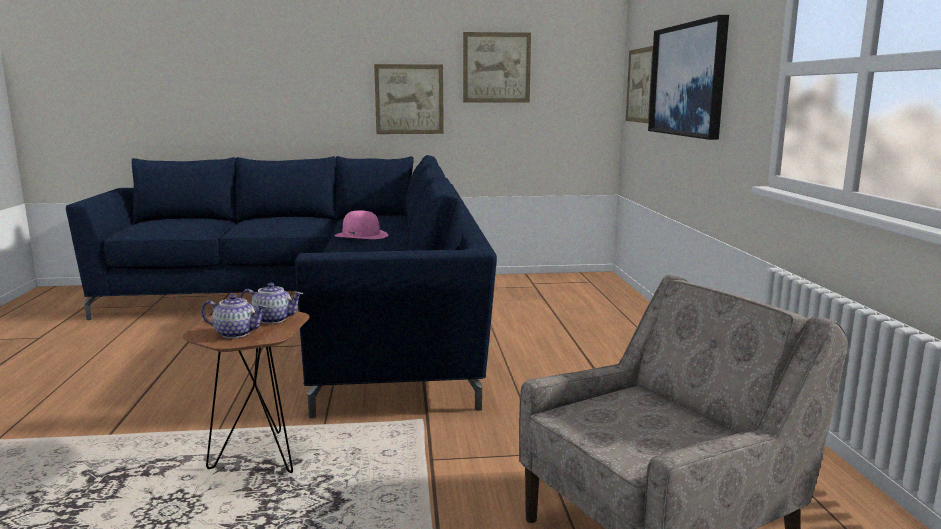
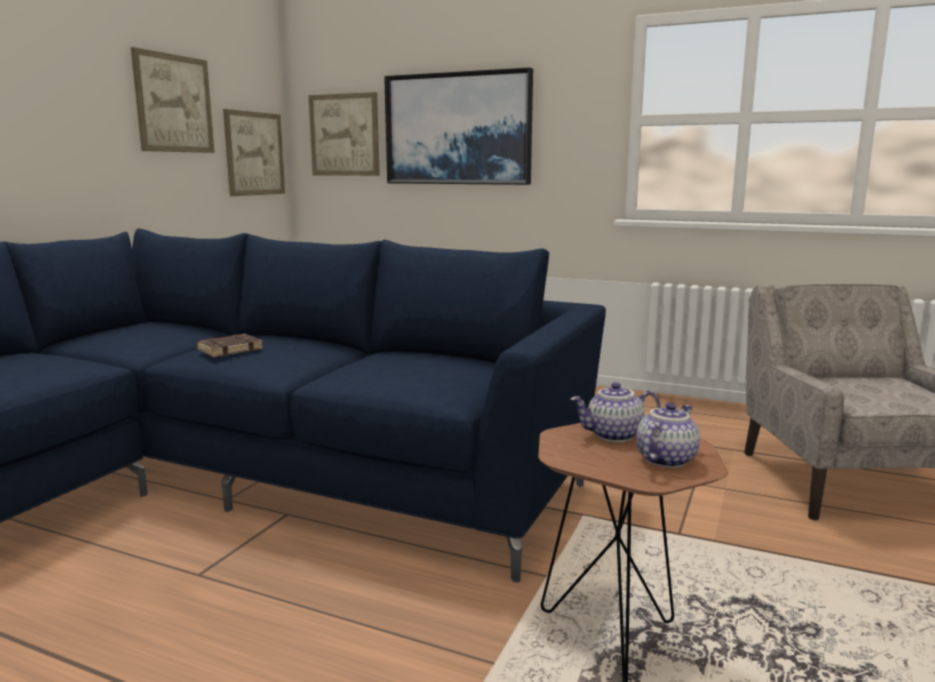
camera: 60 degrees left, 0 degrees up
teapot [240,282,303,324] -> teapot turned 135 degrees counterclockwise [570,382,660,442]
pink hat [334,211,388,239] -> brown book [197,334,263,357]
picture [374,64,444,134] -> picture moved to [223,109,285,196]

